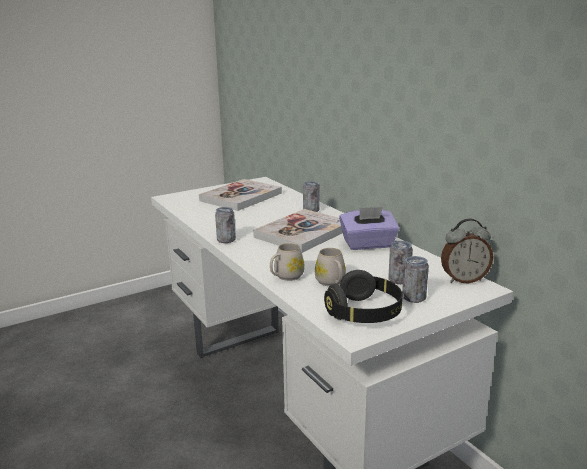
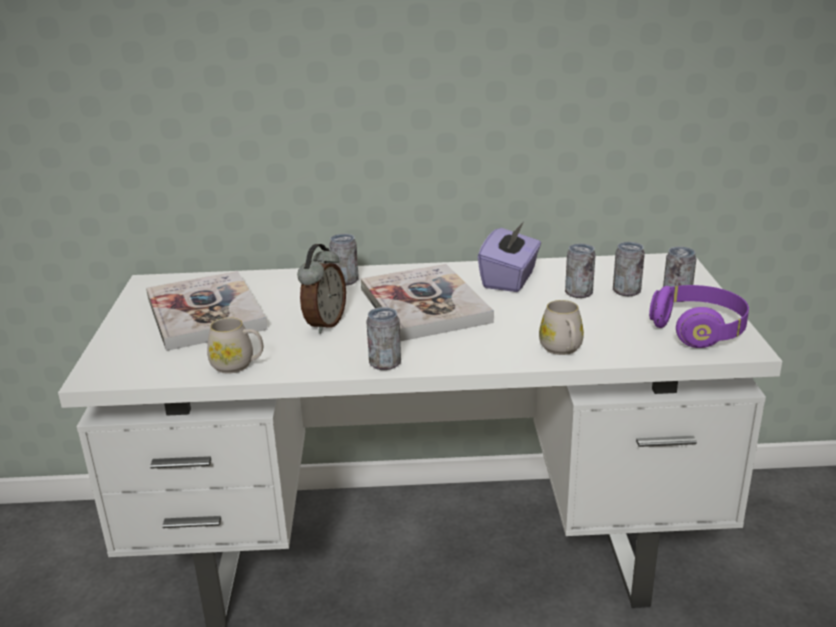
camera: 60 degrees left, 5 degrees up
white mug [315,248,346,286] -> white mug moved to [207,317,263,374]
black headphones [324,270,402,323] -> purple headphones [649,285,749,348]
alarm clock [441,218,493,284] -> alarm clock moved to [297,244,346,334]
none -> can [565,243,596,298]

